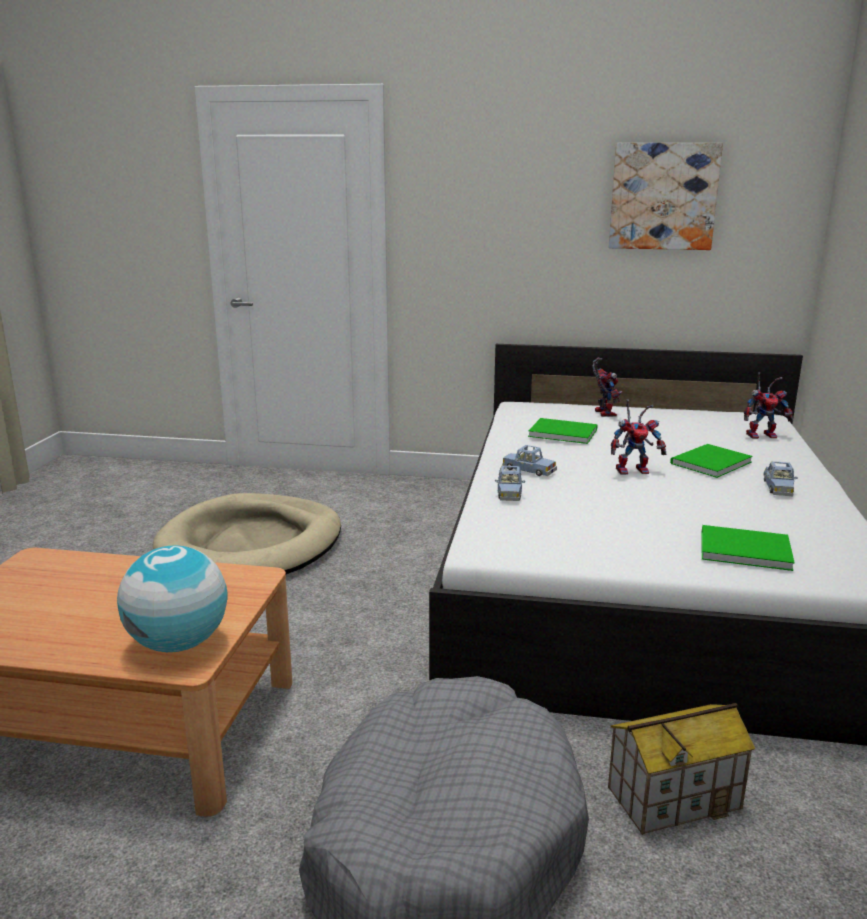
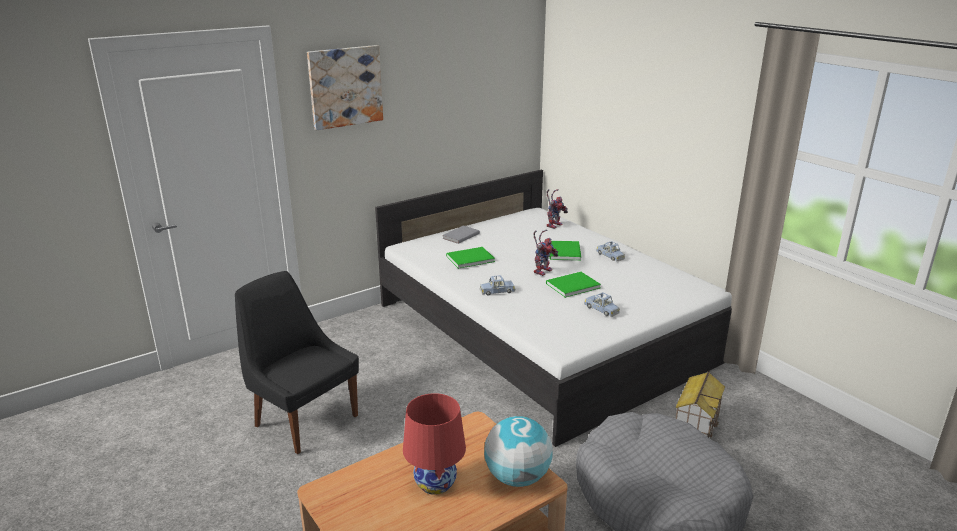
camera: 45 degrees left, 5 degrees up
beige dog bed [152,493,341,574] -> black chair [235,271,359,454]
blue toy car [495,466,525,501] -> blue toy car moved to [584,292,620,317]
toy robot [592,358,622,417] -> grey book [442,226,480,244]
picture [609,143,723,250] -> picture moved to [307,45,383,130]
green book [701,525,795,571] -> green book moved to [546,272,601,298]
none -> red table lamp [403,393,466,495]

